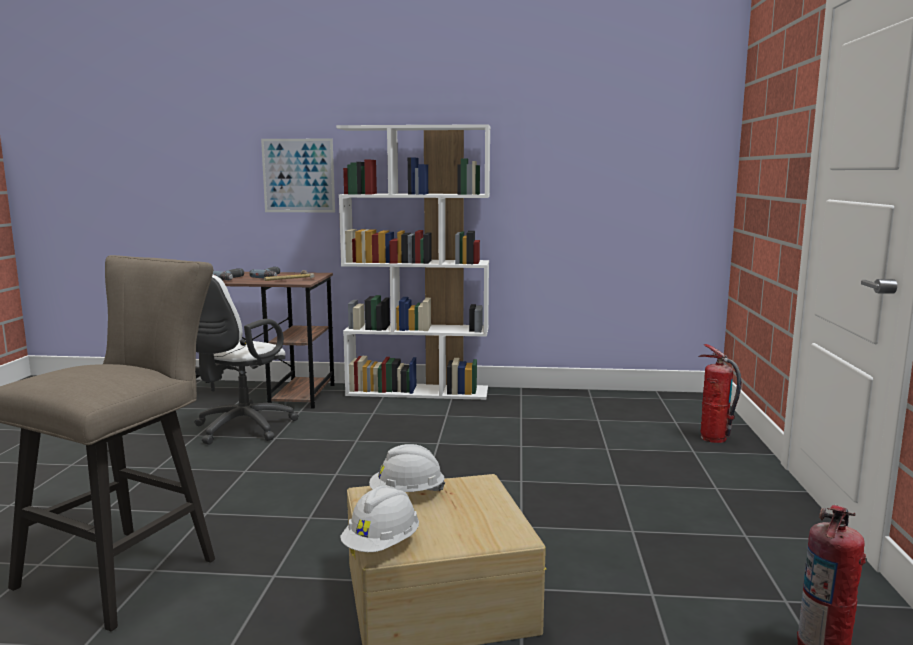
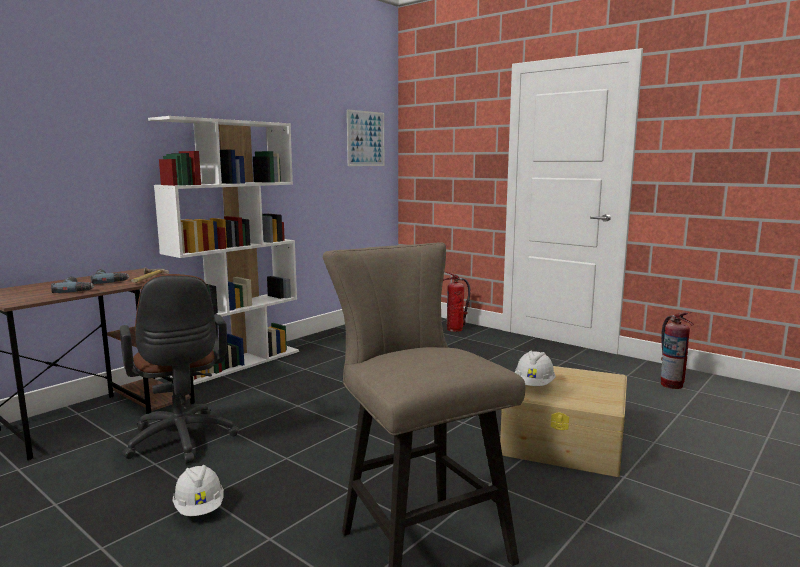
camera: 55 degrees left, 0 degrees up
white office chair [194,275,299,445] -> brown office chair [120,274,239,464]
picture [261,139,335,213] -> picture moved to [347,109,384,166]
white hard hat [340,486,419,552] -> white hard hat moved to [172,465,224,516]

